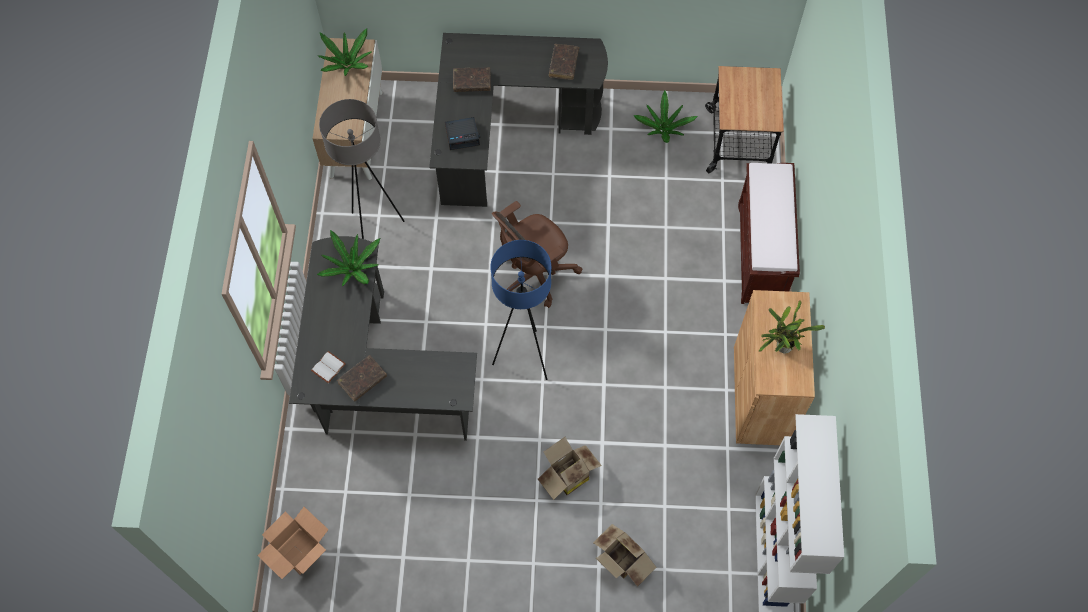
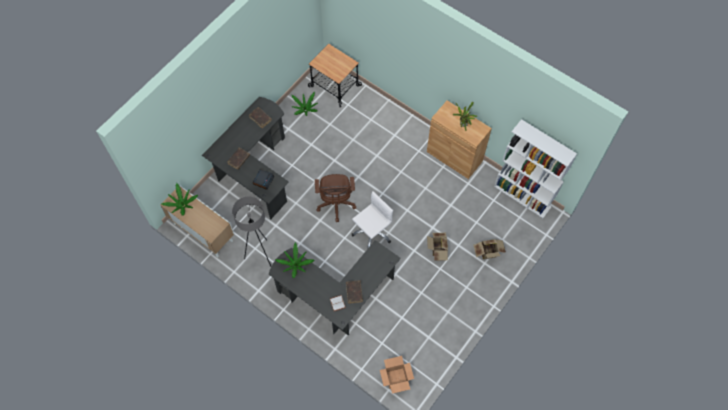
camera: 55 degrees left, 0 degrees up
blue floor lamp [490,240,551,380] -> white office chair [352,191,393,249]
brown bench [738,163,800,304] -> none

